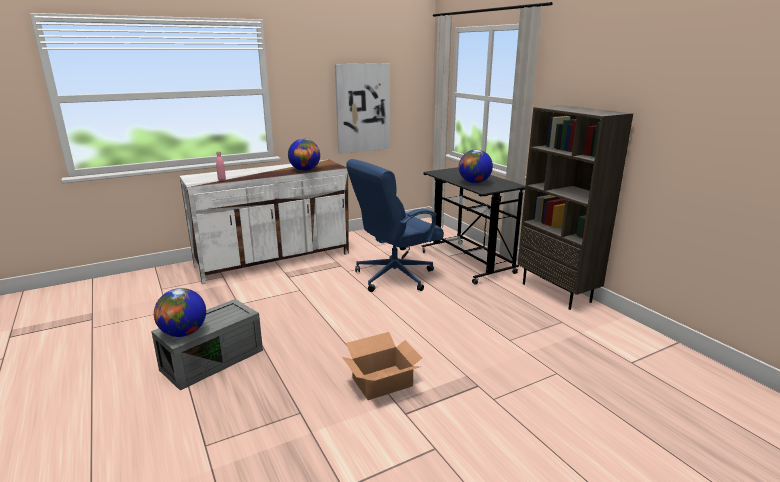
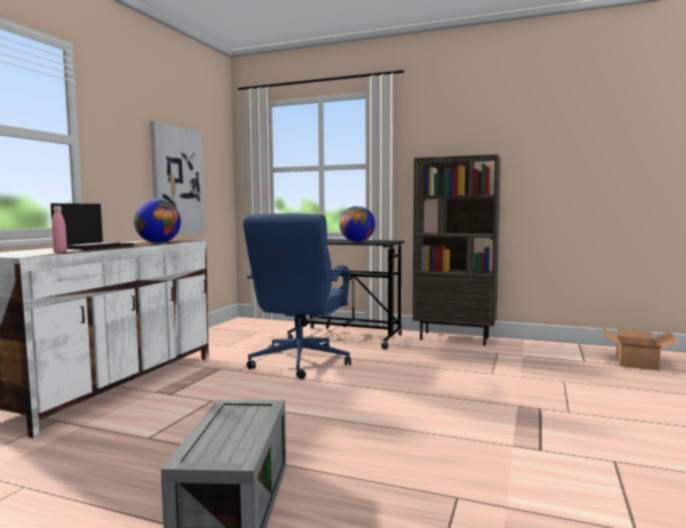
camera: 40 degrees left, 15 degrees down
globe [154,288,206,337] -> none
cardboard box [343,332,422,400] -> cardboard box moved to [602,327,678,370]
none -> laptop [51,203,134,250]

